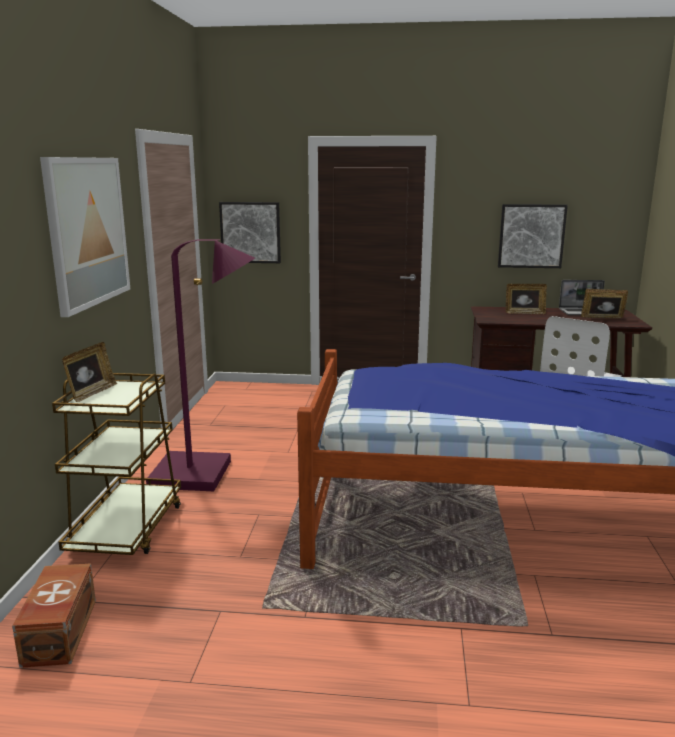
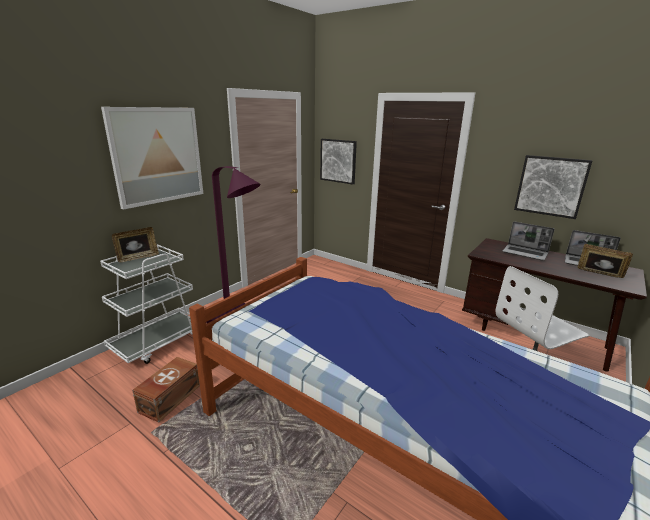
camera: 30 degrees right, 5 degrees up
brown storage box [12,563,96,668] -> brown storage box moved to [132,357,200,422]
brown cart [52,373,181,555] -> white cart [100,244,193,364]
picture frame [506,284,547,314] -> laptop [502,221,555,261]

